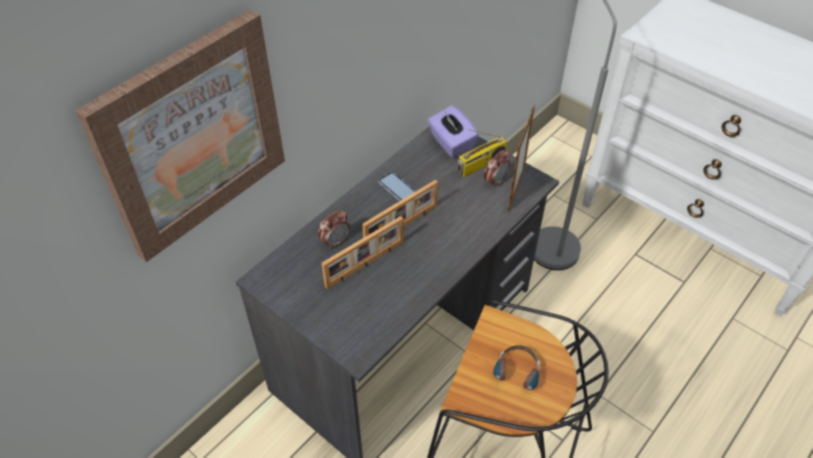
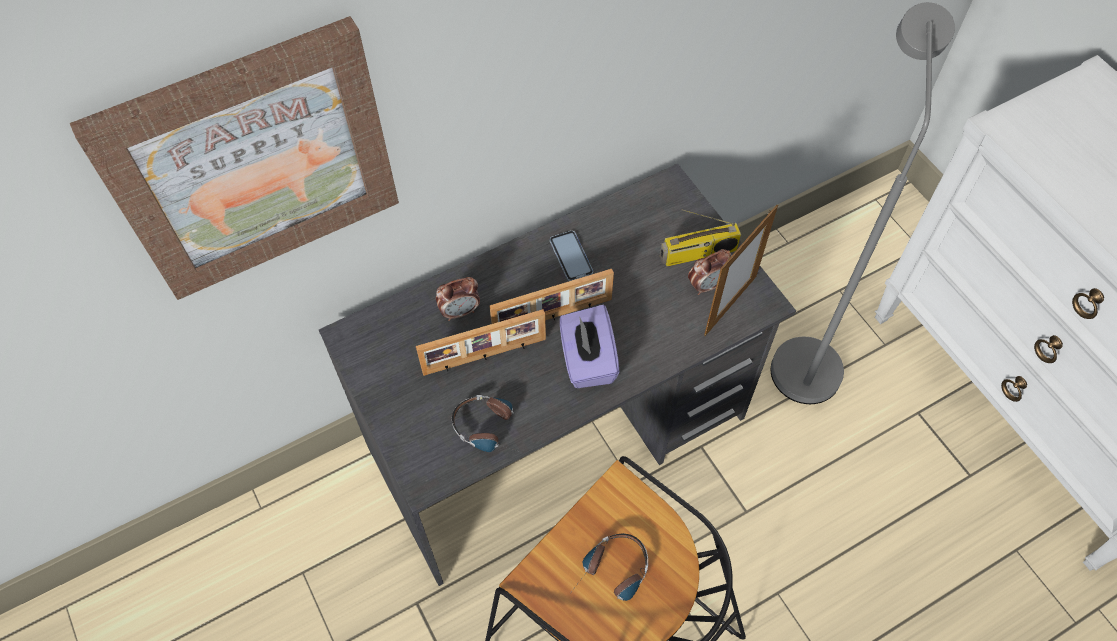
camera: 20 degrees right, 10 degrees up
purple tissue box [428,105,479,158] -> purple tissue box moved to [560,305,620,388]
none -> headphones [452,395,520,452]

